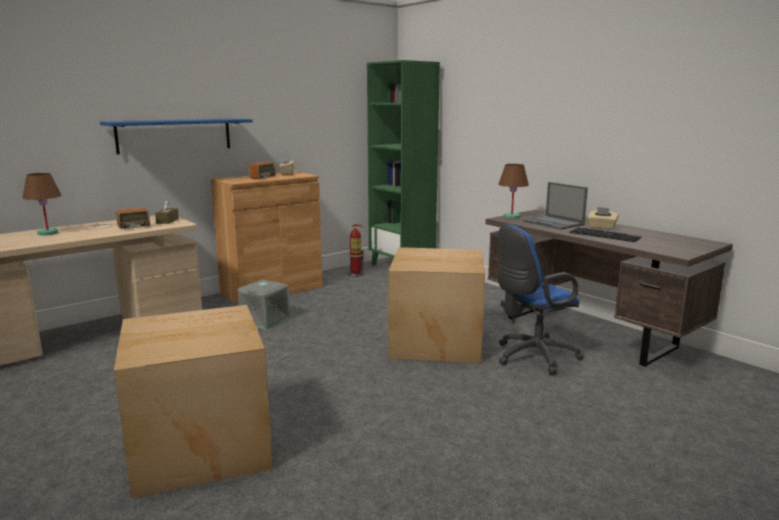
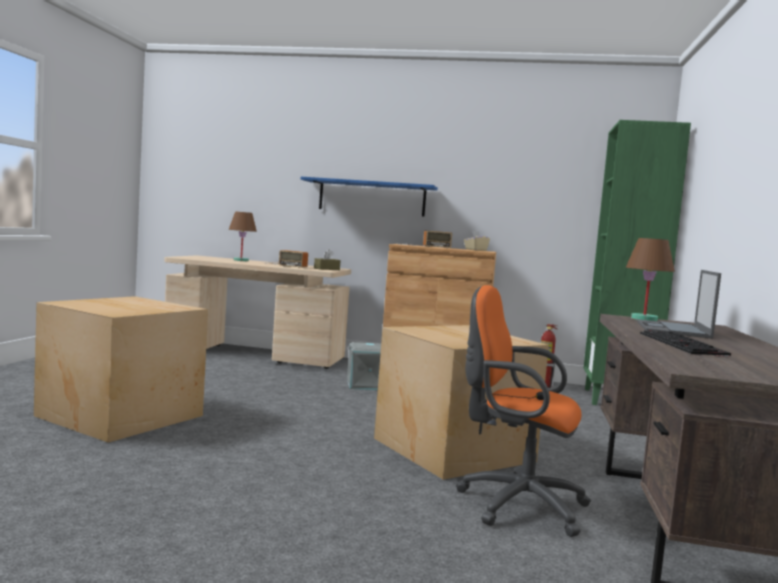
camera: 50 degrees right, 10 degrees down
blue office chair [498,224,584,375] -> orange office chair [456,285,591,537]
beige tissue box [588,207,619,230] -> none

